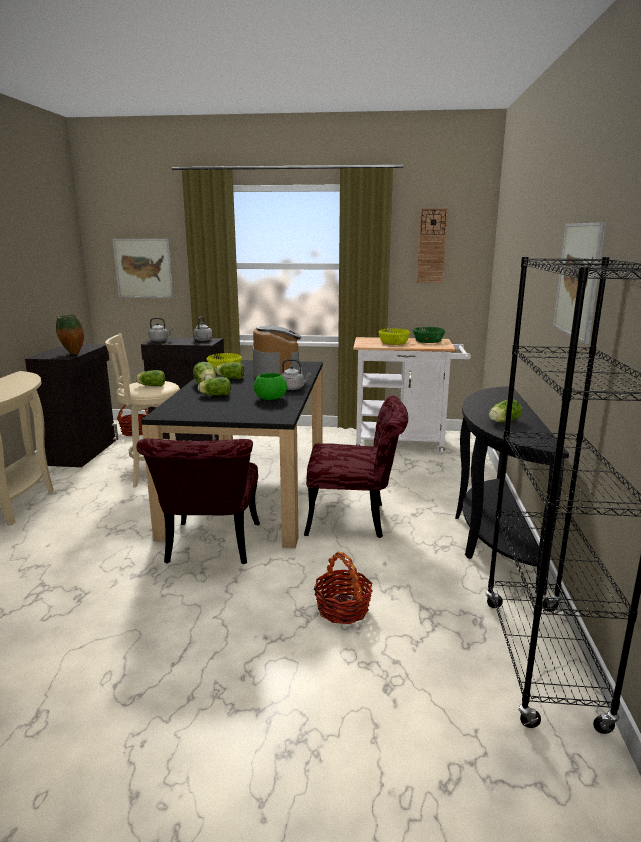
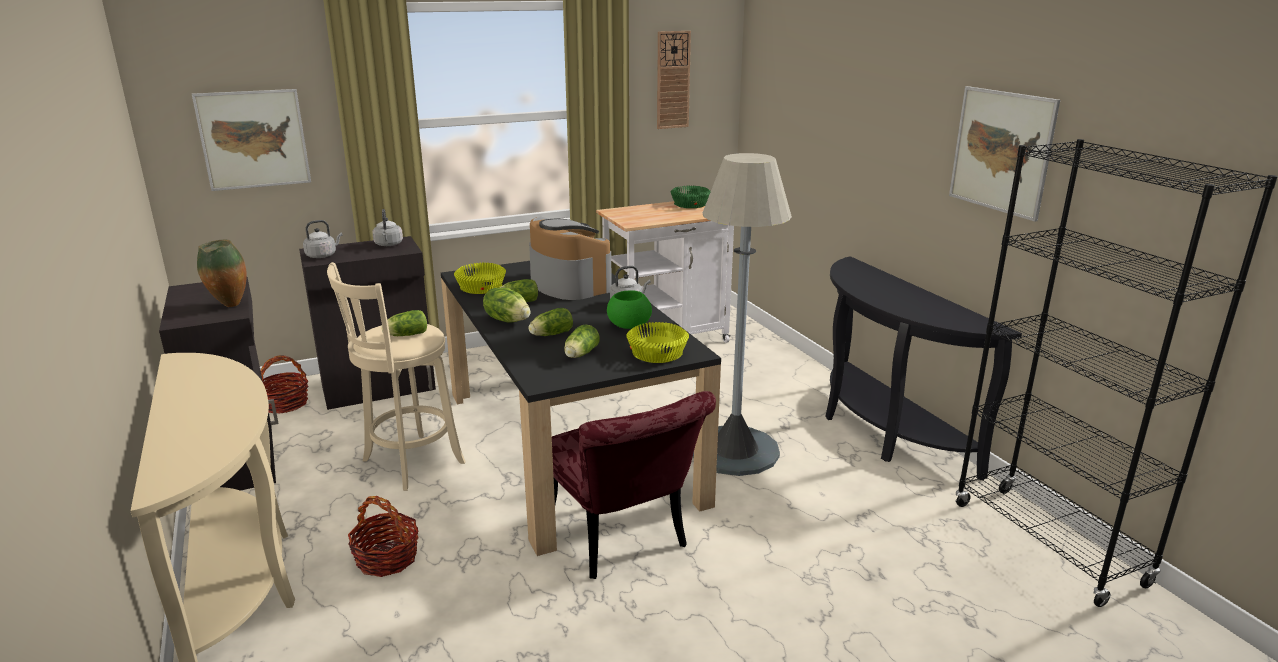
camera: 30 degrees left, 5 degrees up
red chair [304,396,408,538] -> grey floor lamp [692,153,792,476]
basket [314,552,373,624] -> basket moved to [348,496,419,577]
yellow bowl [378,328,411,345] -> yellow bowl moved to [626,322,689,363]
lettuce [489,399,522,422] -> lettuce moved to [564,324,599,358]

